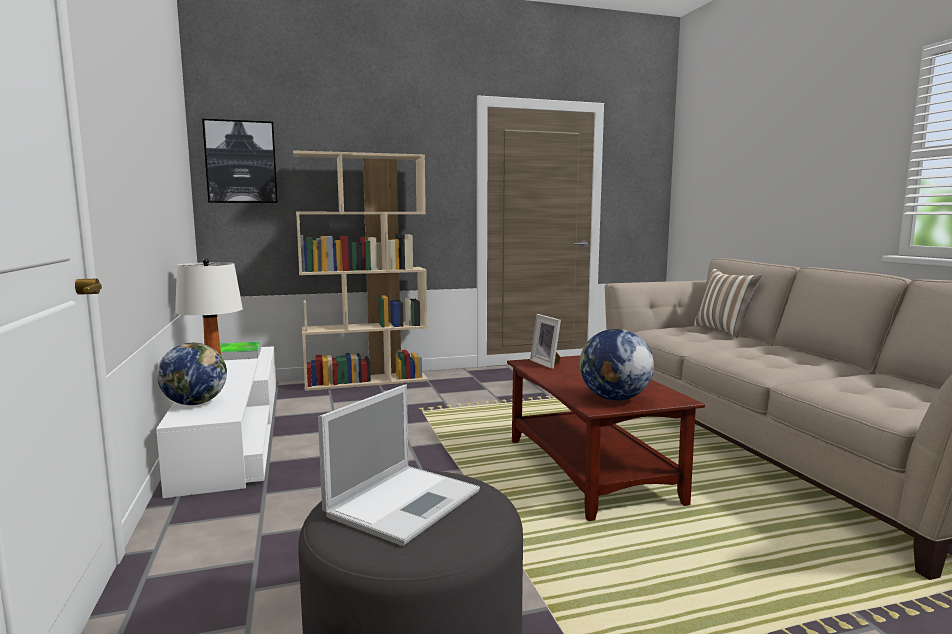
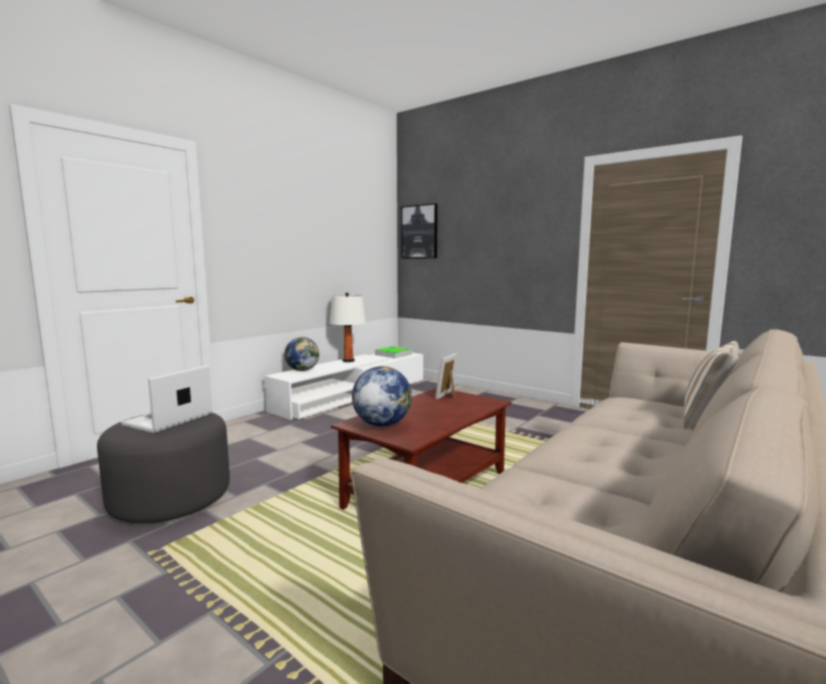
camera: 55 degrees right, 0 degrees up
beige bookcase [293,150,428,391] -> none
laptop [318,384,480,546] -> laptop turned 120 degrees clockwise [121,365,213,433]

